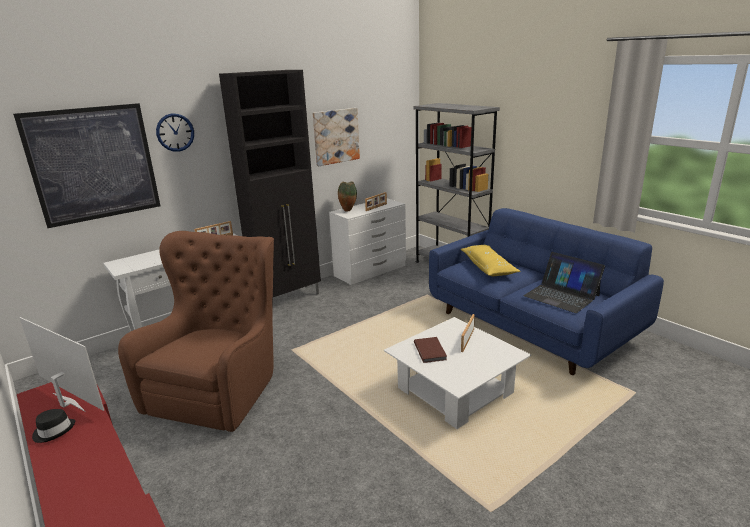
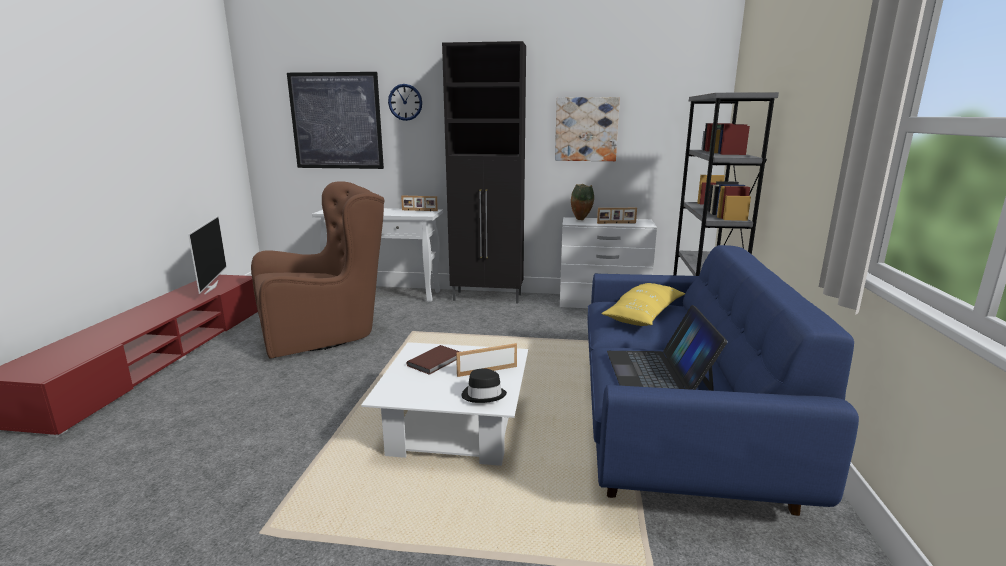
camera: 45 degrees right, 5 degrees down
black hat [32,409,75,443] -> black hat moved to [461,368,507,403]

